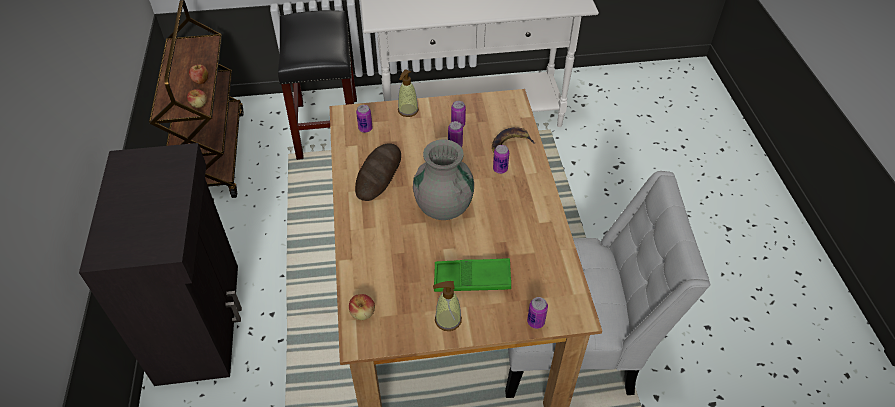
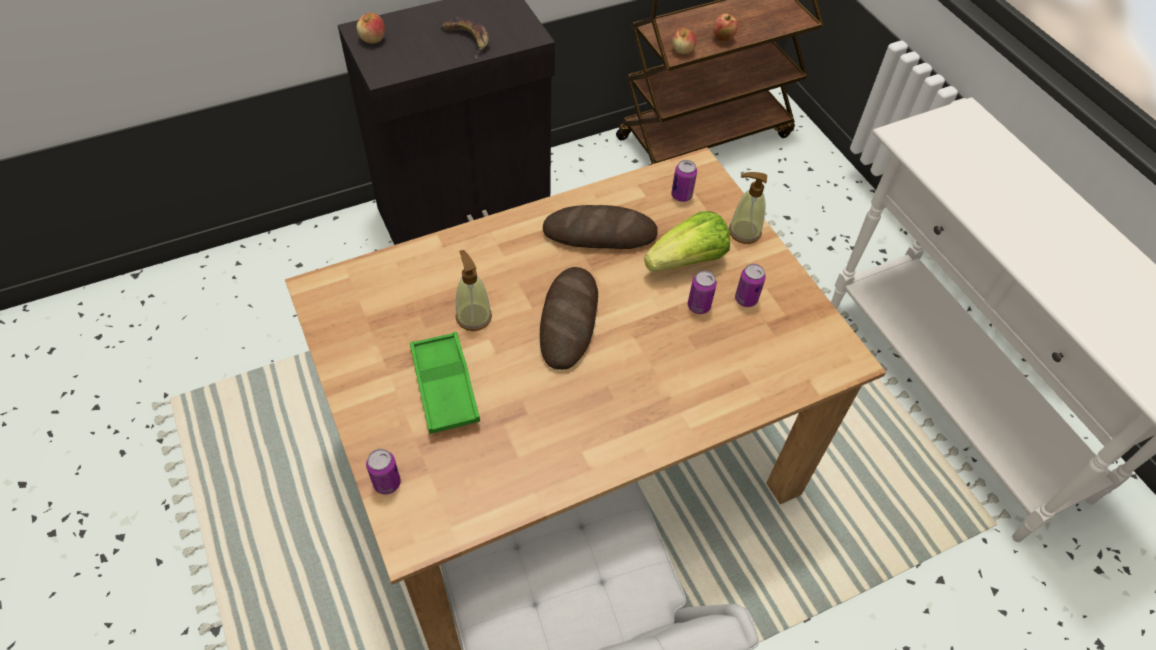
camera: 70 degrees right, 5 degrees up
black stool [278,10,357,160] -> none
apple [349,294,375,320] -> apple moved to [357,13,385,44]
grey vase [413,139,474,220] -> bread [540,267,598,370]
soap dispenser [433,281,462,331] -> soap dispenser moved to [456,250,492,331]
banana [492,127,535,153] -> banana moved to [441,17,489,59]
can [493,145,509,174] -> none
none -> lettuce [644,211,730,271]

